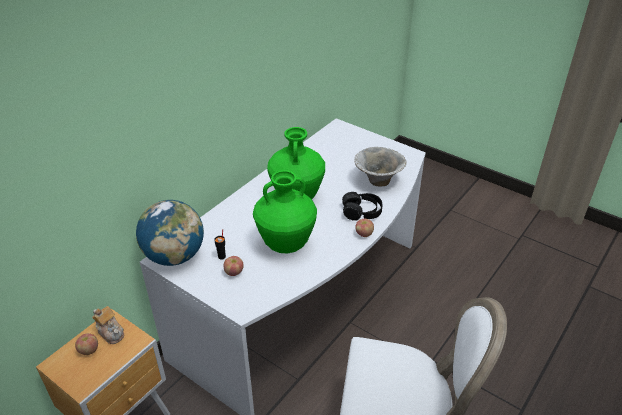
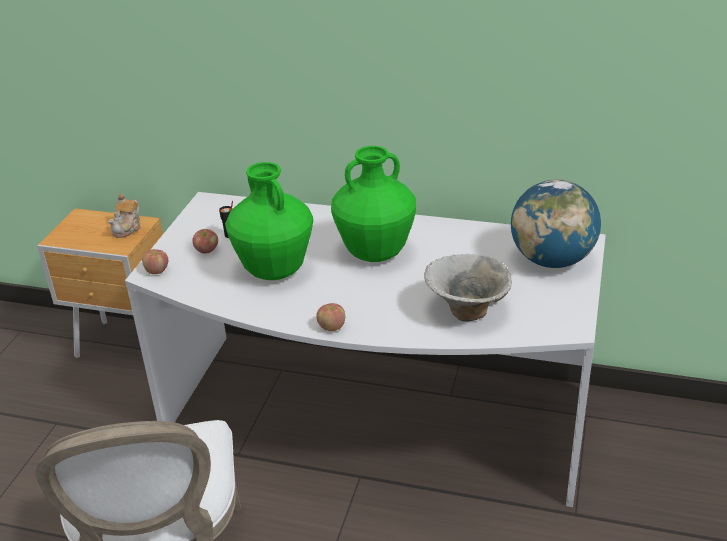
camera: 70 degrees right, 5 degrees down
apple [75,333,98,355] -> apple moved to [142,249,168,274]
globe [136,200,204,266] -> globe moved to [511,180,601,268]
black headphones [342,192,382,221] -> none

